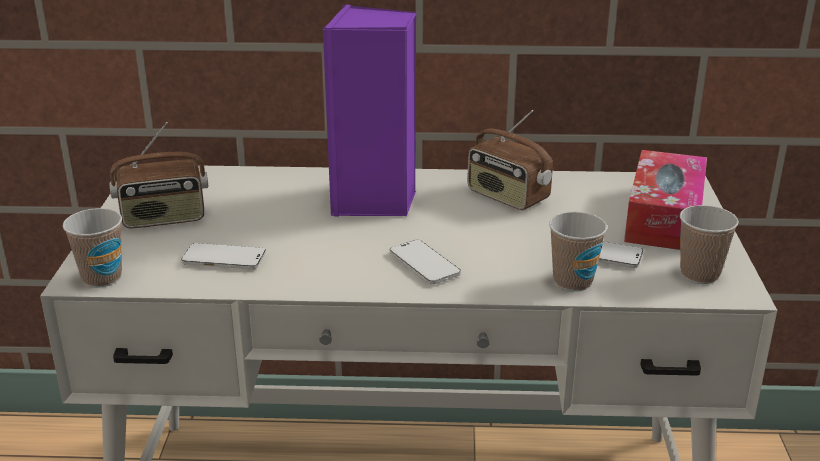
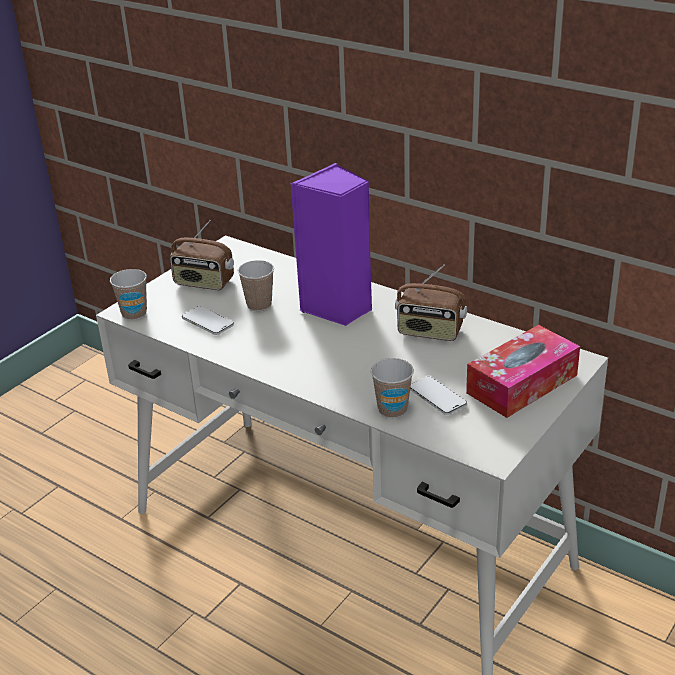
camera: 35 degrees right, 5 degrees up
phone [390,240,461,284] -> none
radio [468,110,553,210] -> radio turned 60 degrees counterclockwise [395,264,467,341]
cup [680,205,739,284] -> cup moved to [238,260,274,311]

